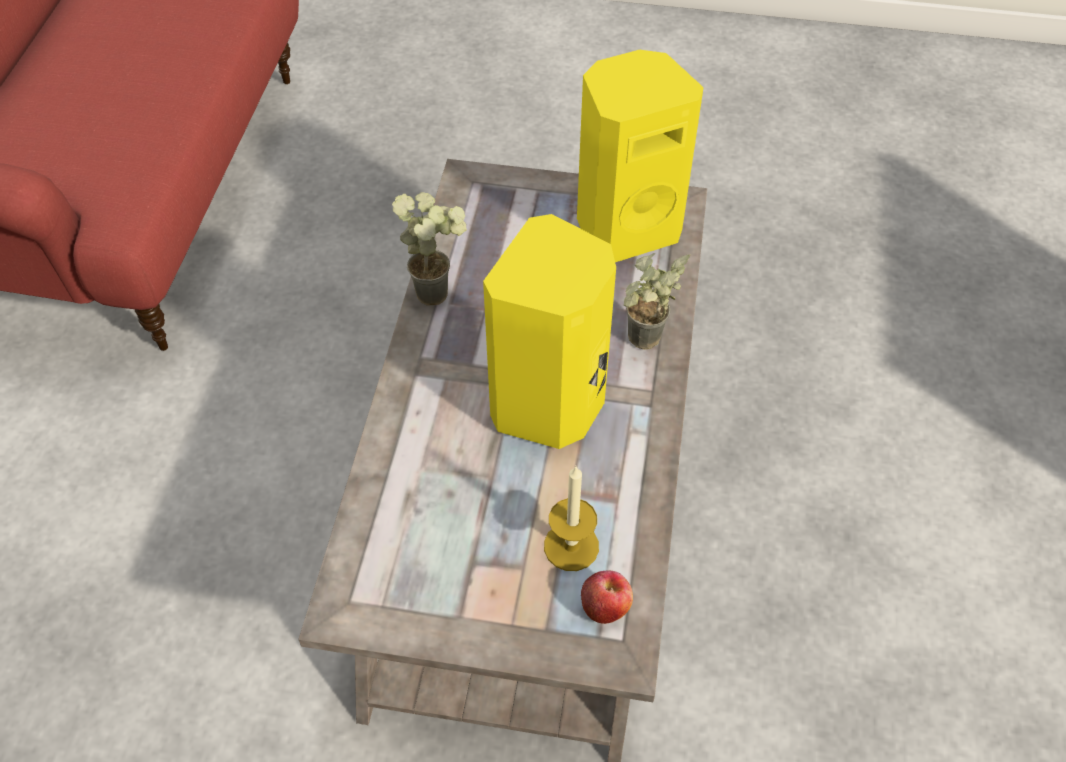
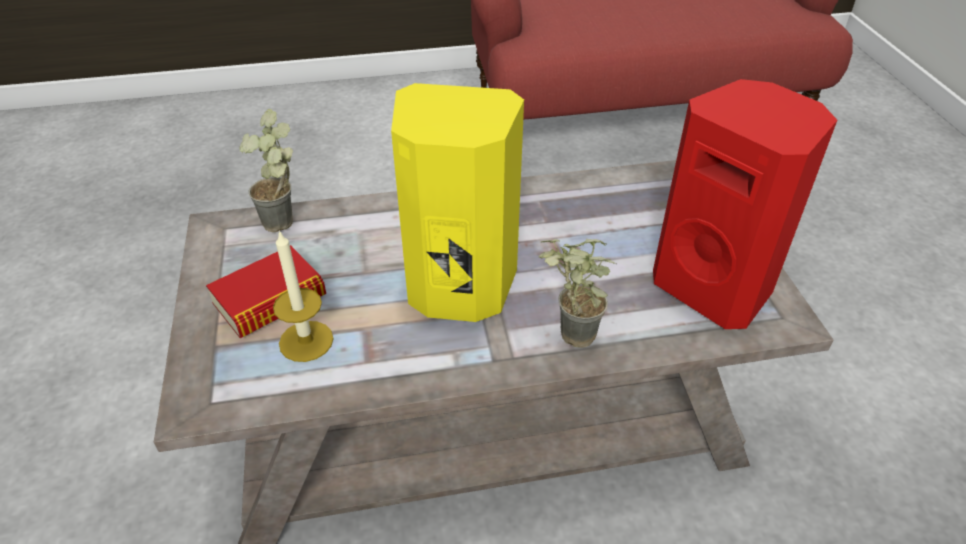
camera: 70 degrees right, 10 degrees down
potted plant [392,192,467,306] -> potted plant moved to [240,109,293,232]
yellow speaker [577,50,704,262] -> red speaker [653,79,837,329]
apple [581,570,633,624] -> none
none -> book [206,245,326,338]

